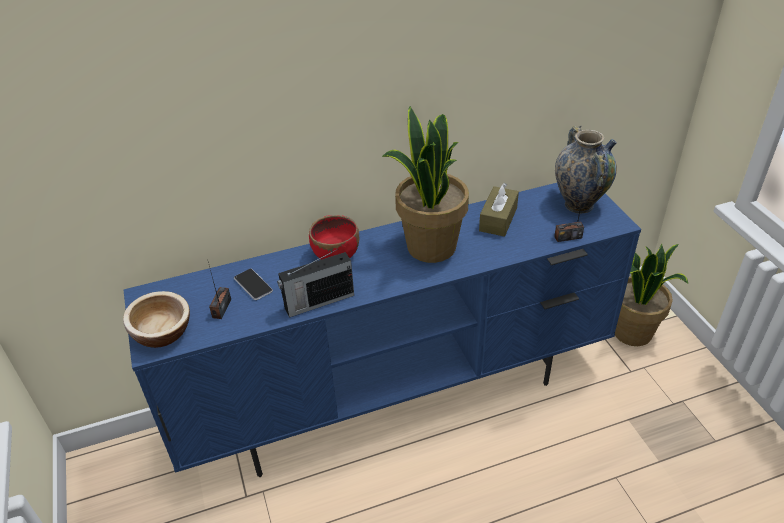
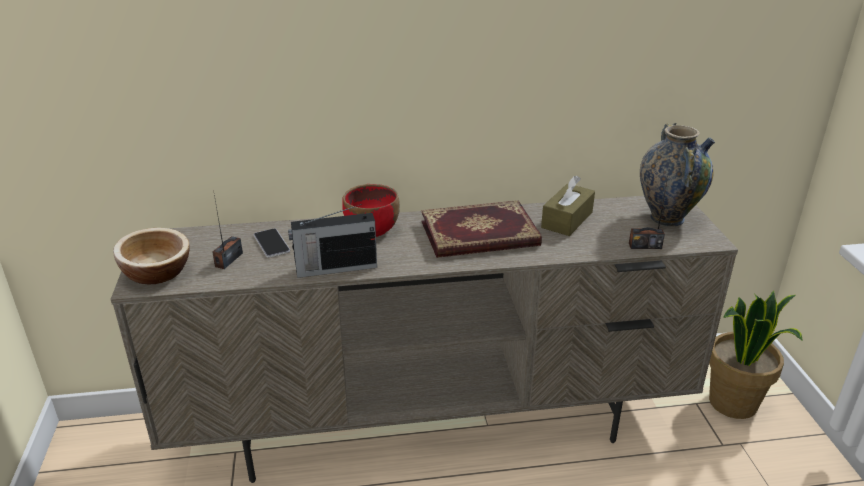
camera: 10 degrees right, 10 degrees down
blue tv stand [123,183,641,477] -> beige tv stand [110,196,738,483]
potted plant [382,106,469,263] -> book [421,200,542,258]

